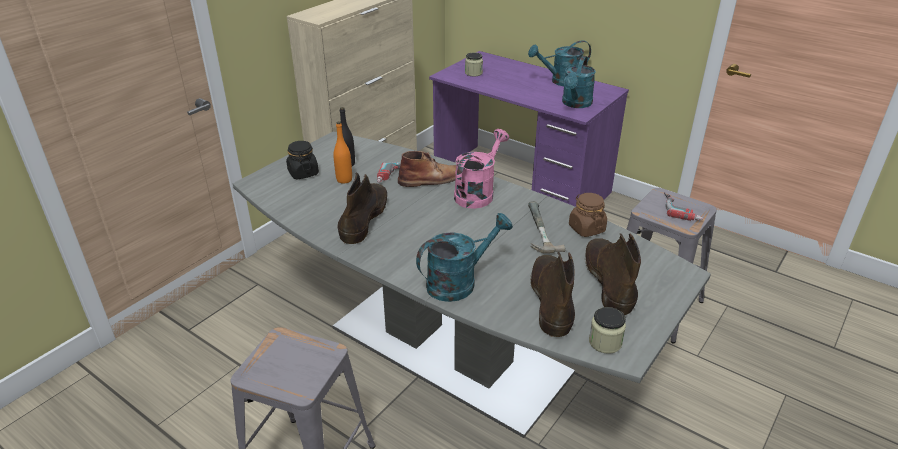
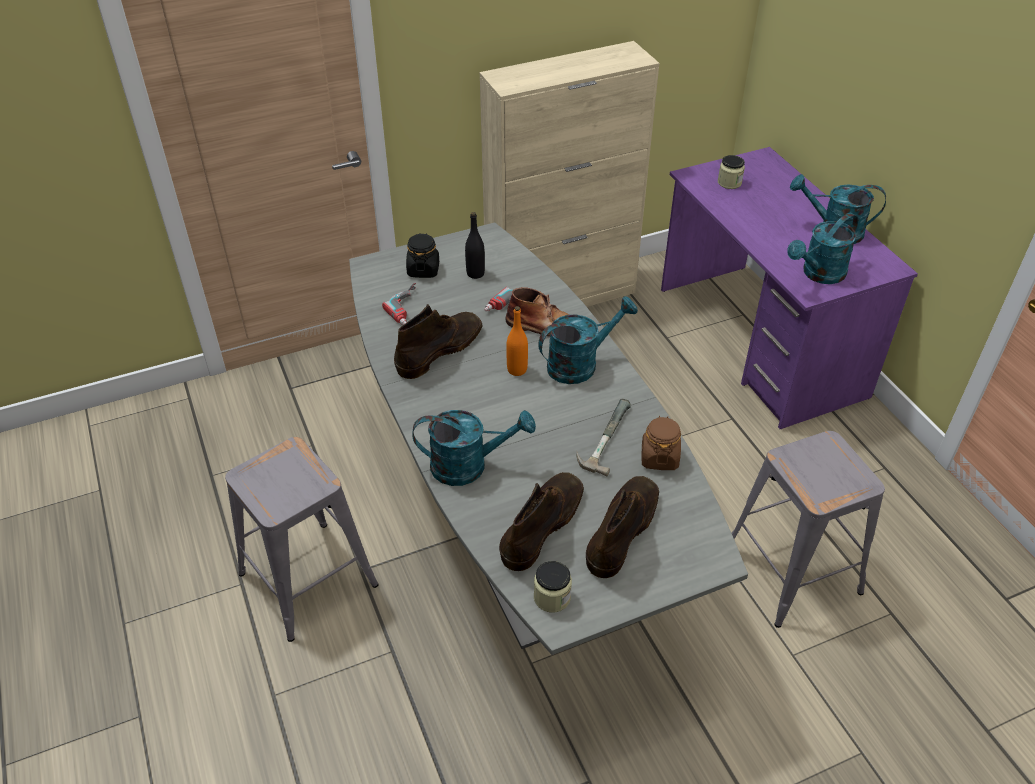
camera: 30 degrees right, 10 degrees up
orange bottle [333,121,352,184] -> orange bottle moved to [506,306,528,376]
pink watering can [454,129,509,209] -> turquoise watering can [538,296,638,384]
power drill [664,192,703,221] -> power drill moved to [382,283,416,325]

